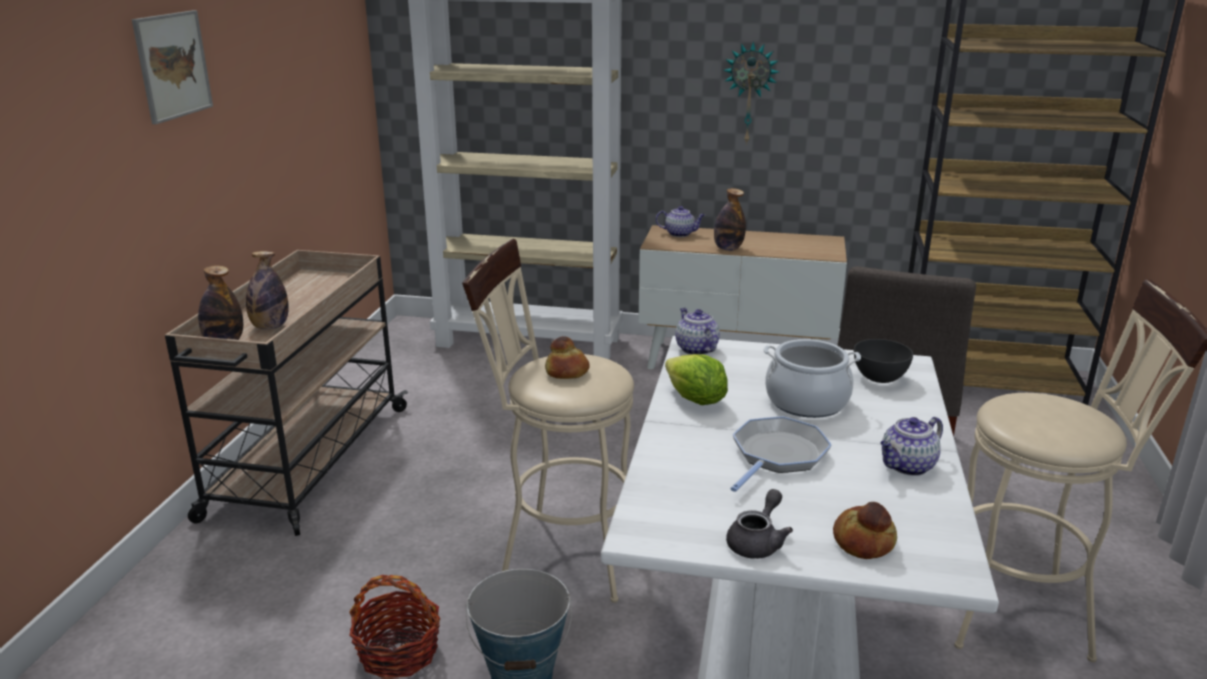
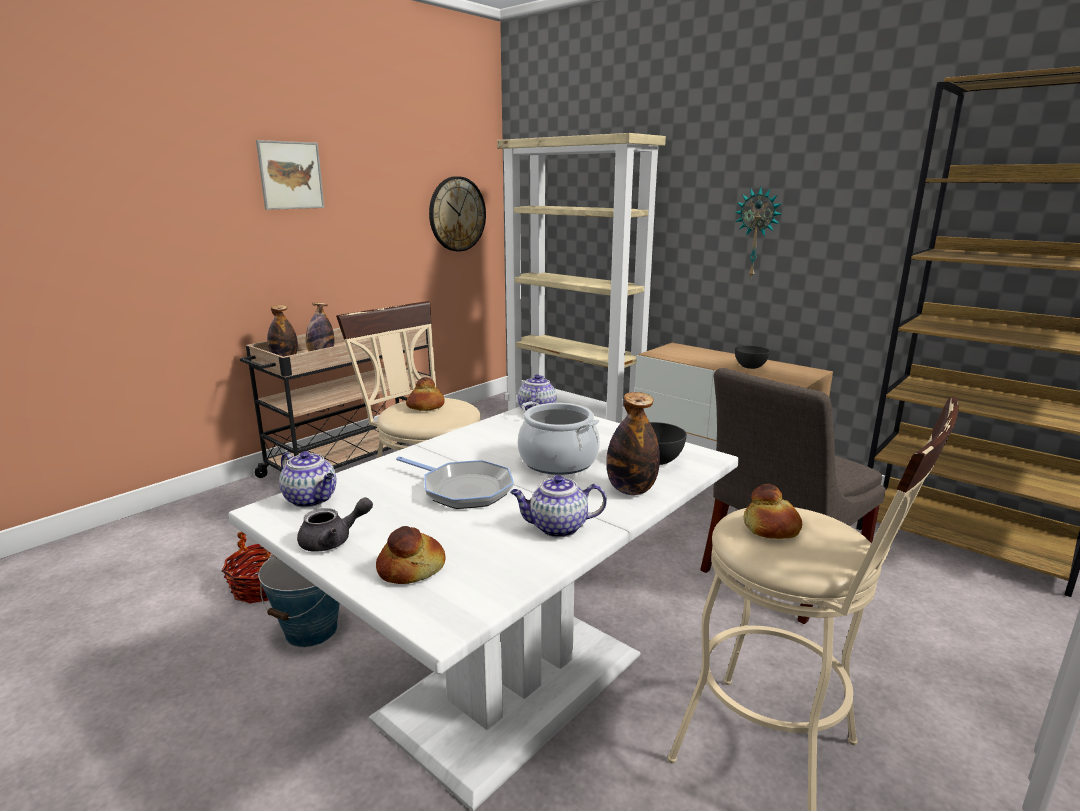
camera: 30 degrees right, 5 degrees down
teapot [656,206,705,237] -> teapot moved to [279,451,337,508]
lettuce [665,354,728,405] -> none
bottle [714,188,746,251] -> bottle moved to [606,392,660,495]
frying pan [730,416,832,492] -> frying pan turned 60 degrees clockwise [396,456,514,509]
none -> wall clock [429,176,486,252]
none -> grey bowl [735,346,770,369]
none -> bread [744,484,802,539]

